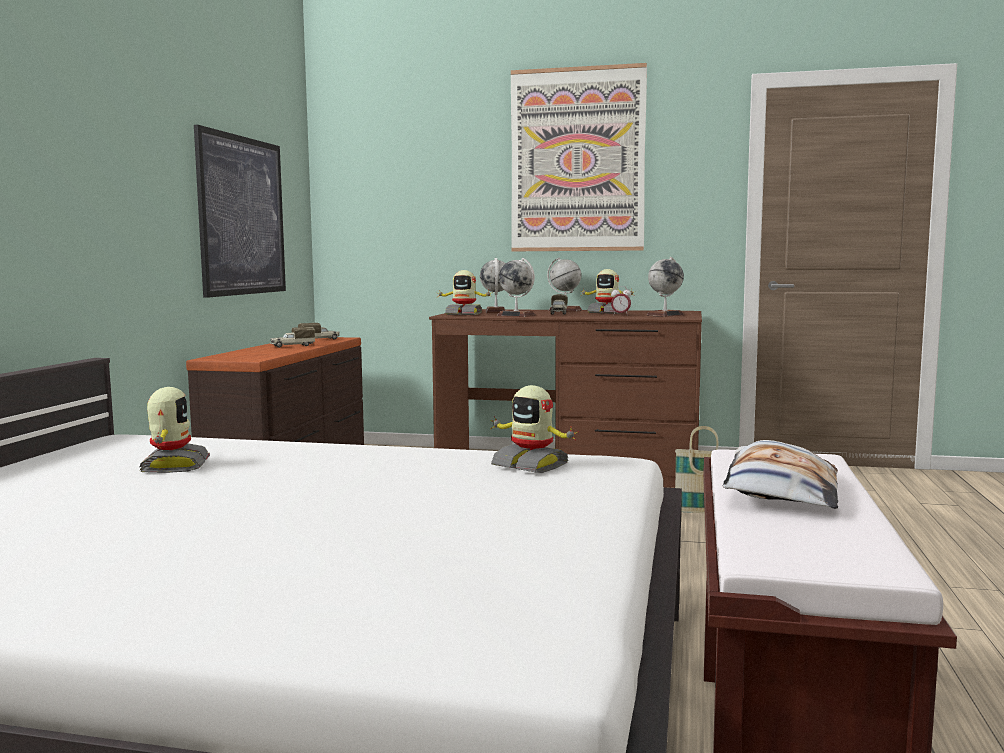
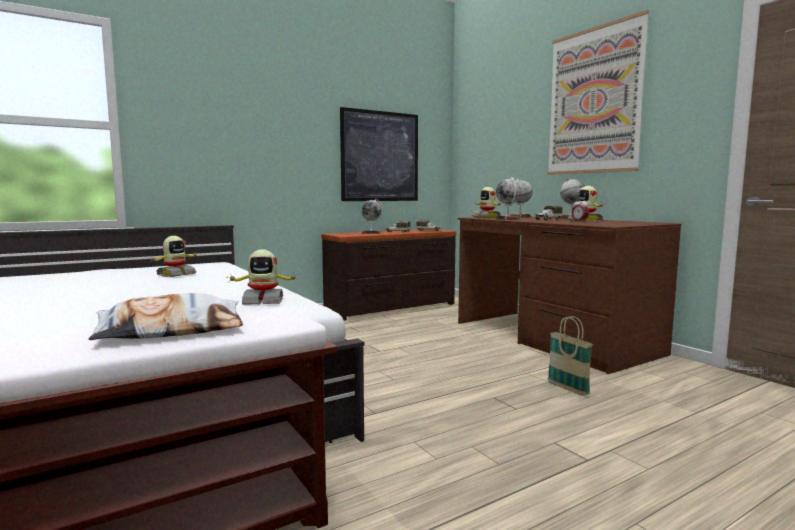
camera: 45 degrees right, 0 degrees up
toy robot [490,385,579,473] -> toy robot turned 90 degrees counterclockwise [227,249,297,305]
globe [647,257,684,317] -> globe moved to [361,199,384,234]

